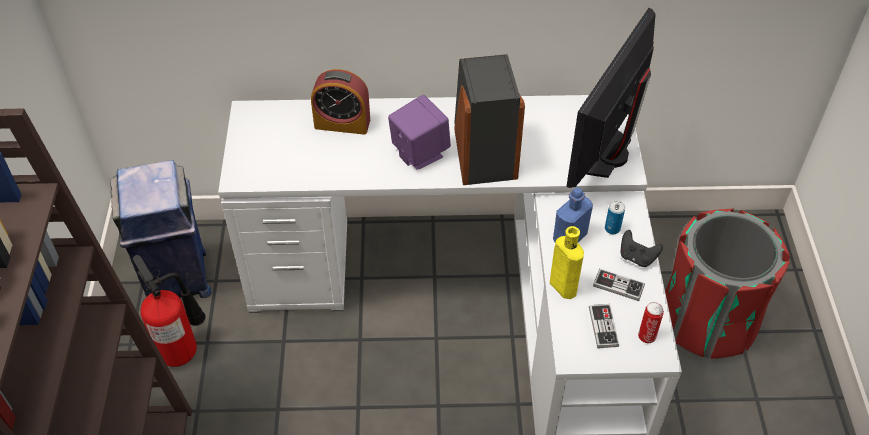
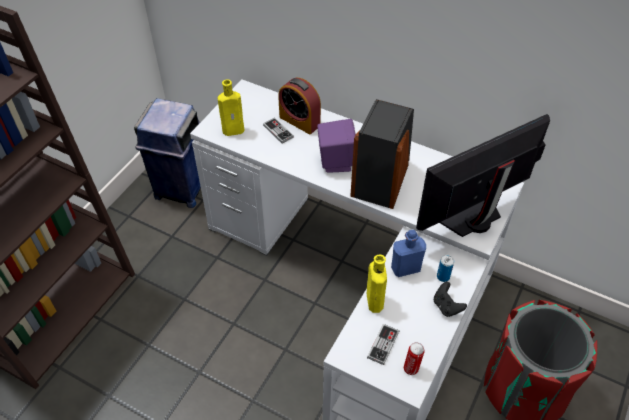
camera: 30 degrees right, 0 degrees up
fire extinguisher [133,255,206,367] -> none
game controller [593,269,645,301] -> game controller moved to [263,118,294,144]
none -> yellow bottle [218,79,244,136]

